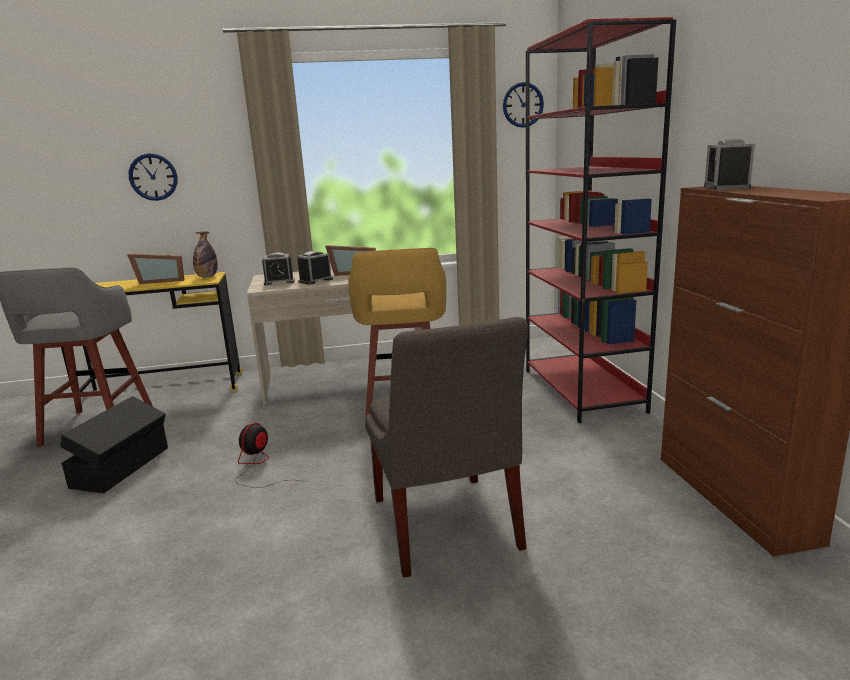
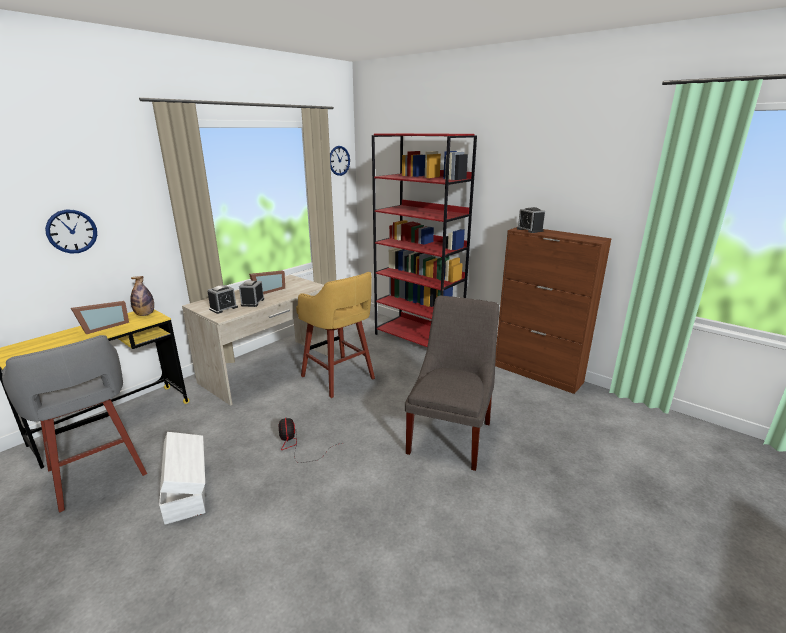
camera: 40 degrees left, 5 degrees up
black storage box [60,396,168,493] -> white storage box [159,432,206,525]
grey chair [365,317,529,578] -> grey chair turned 105 degrees counterclockwise [405,296,500,471]

